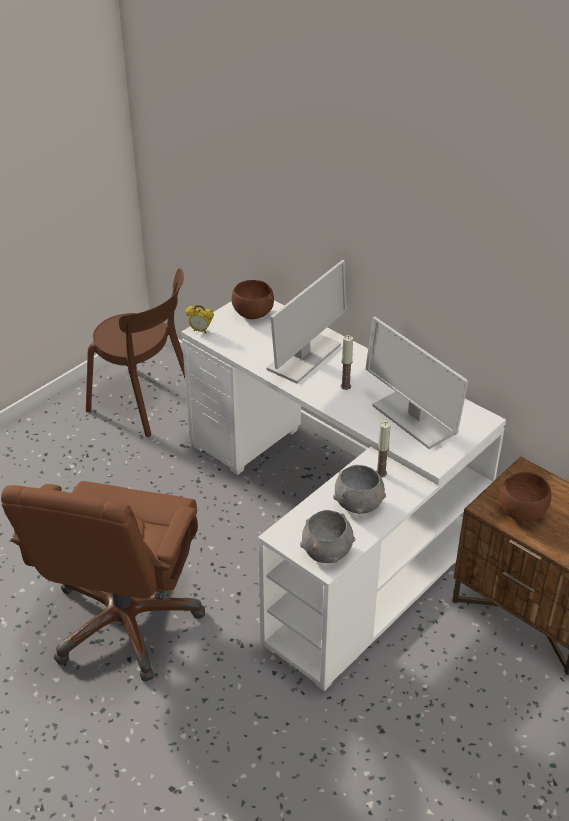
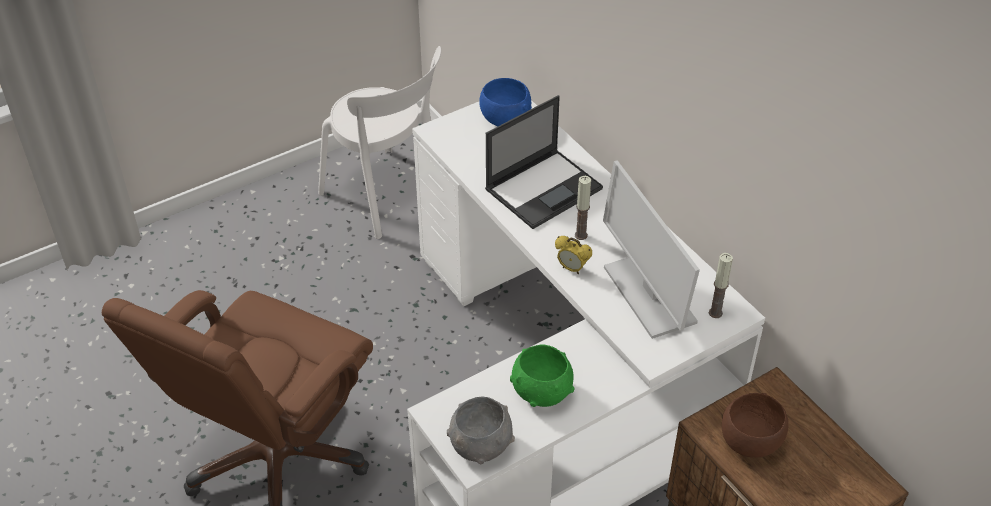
camera: 15 degrees right, 5 degrees up
brown chair [86,268,185,437] -> white chair [318,46,441,239]
alarm clock [185,305,214,333] -> alarm clock moved to [555,236,592,274]
brown bowl [232,280,274,319] -> blue bowl [479,78,532,126]
monitor [266,260,347,384] -> laptop [485,95,603,229]
grey bowl [333,465,386,514] -> green bowl [510,345,575,407]
candle [376,421,391,477] -> candle moved to [709,253,733,318]

